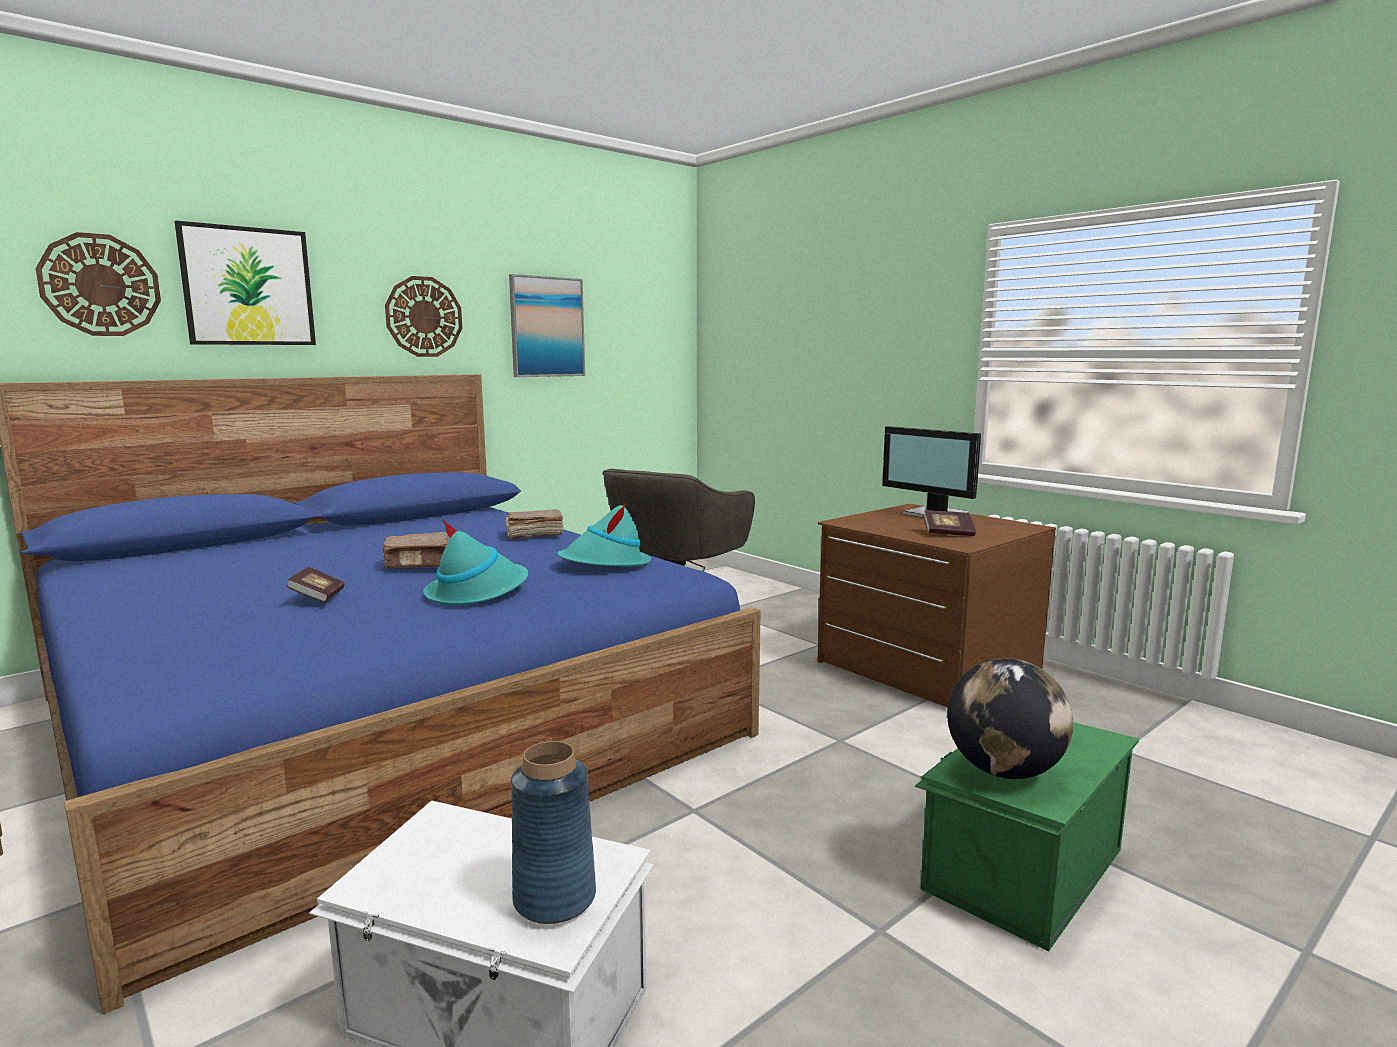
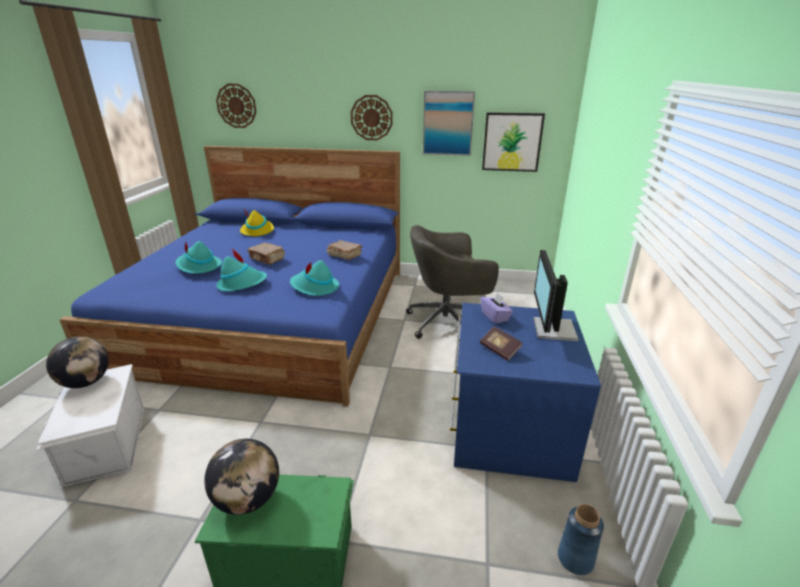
camera: 50 degrees right, 15 degrees up
picture [175,221,316,345] -> picture moved to [482,112,545,172]
book [286,567,344,602] -> turquoise hat [176,241,222,274]
blue vase [511,741,596,924] -> blue vase moved to [558,504,604,575]
brown dresser [818,504,1056,707] -> blue dresser [450,303,601,482]
none -> globe [46,336,109,388]
none -> yellow hat [240,209,274,236]
none -> purple tissue box [480,292,513,324]

